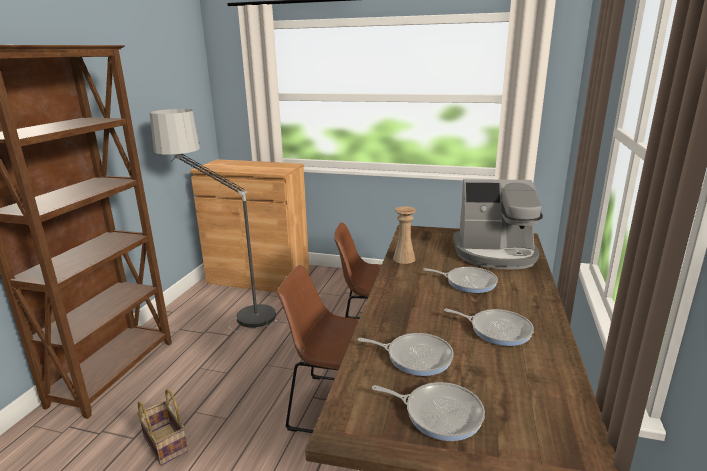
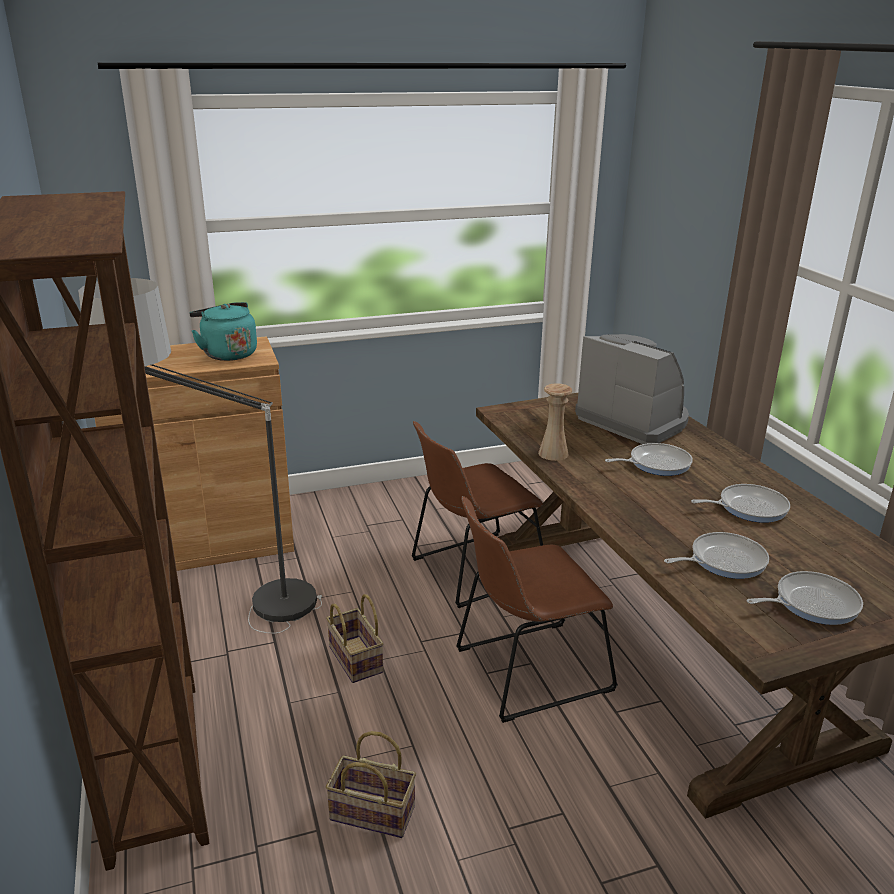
camera: 35 degrees left, 5 degrees up
coffee machine [453,179,543,270] -> coffee machine turned 105 degrees counterclockwise [575,334,689,444]
none -> turquoise kettle [189,302,257,361]
none -> basket [326,594,384,683]

